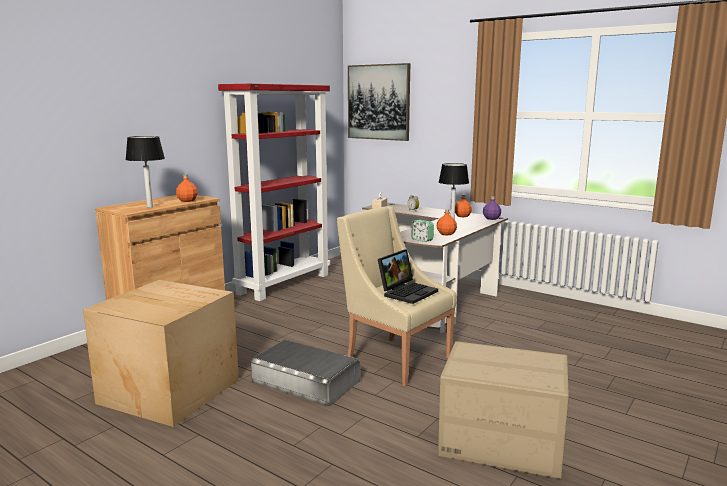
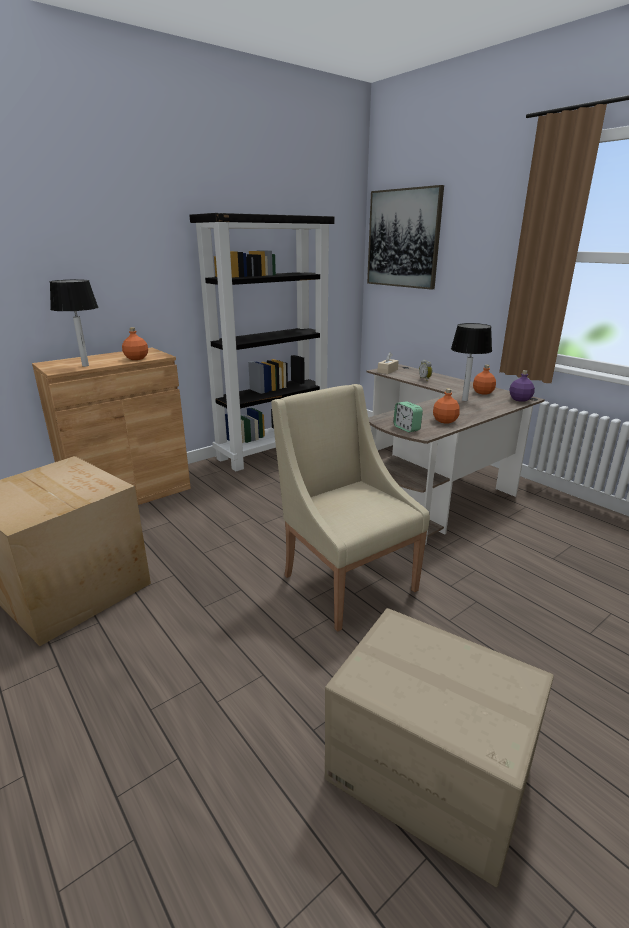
camera: 15 degrees right, 10 degrees up
red bookcase [218,84,330,301] -> black bookcase [189,213,334,471]
grey storage box [251,340,360,406] -> none
laptop [378,249,438,304] -> none

